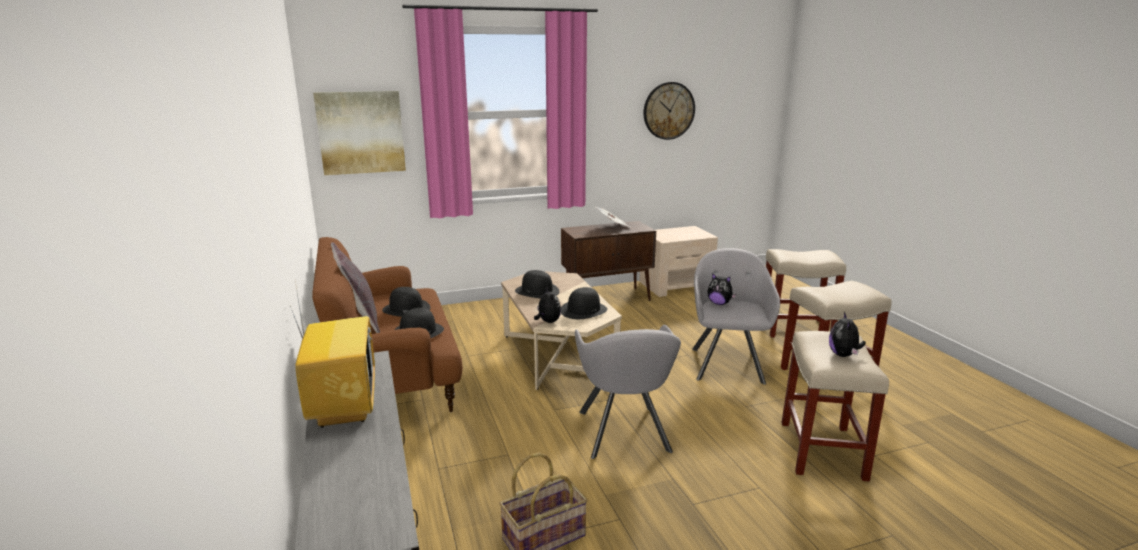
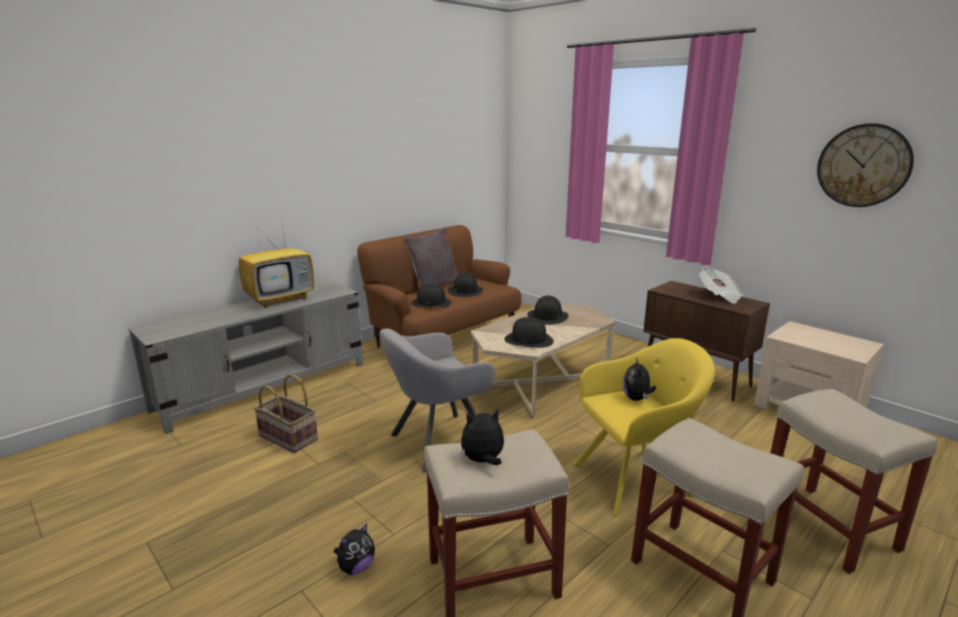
camera: 65 degrees right, 0 degrees up
picture [313,91,406,175] -> none
plush toy [534,288,561,323] -> plush toy moved to [334,524,375,575]
grey armchair [692,248,780,385] -> yellow armchair [573,338,715,516]

